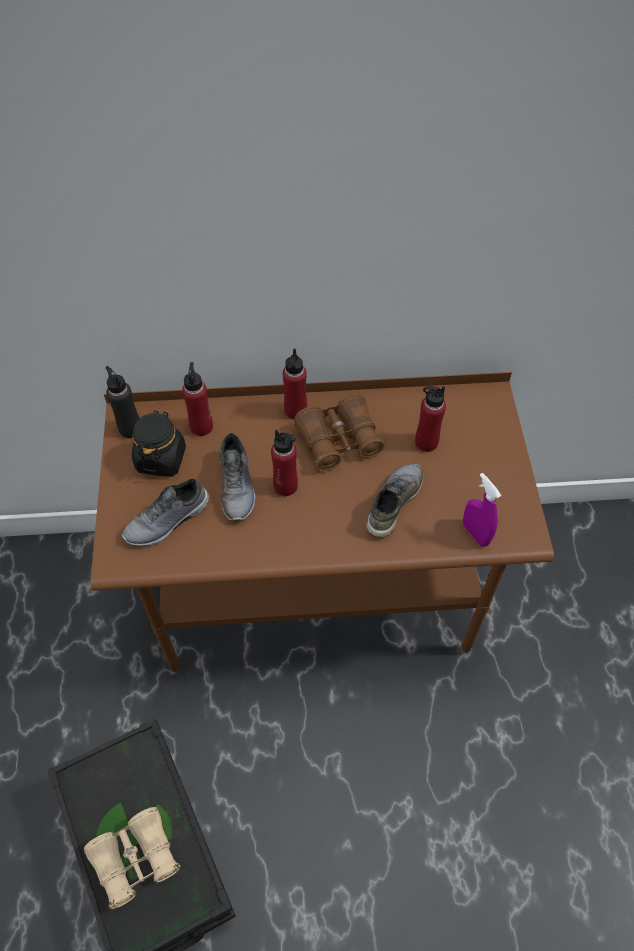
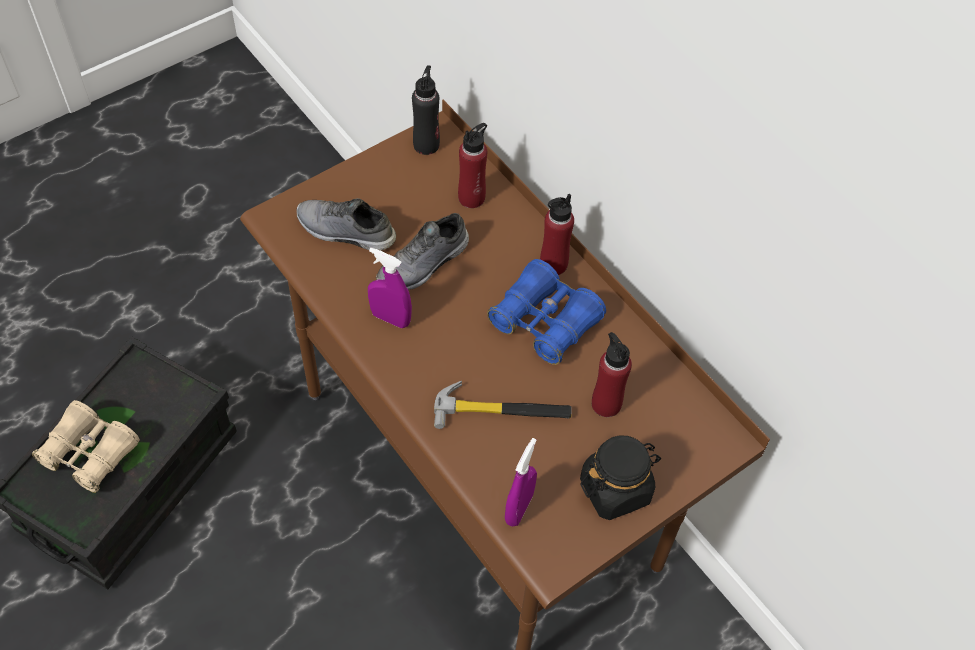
camera: 55 degrees right, 0 degrees up
black jar [132,410,186,477] -> black jar moved to [580,435,661,520]
red bottle [271,430,298,496] -> none
brown binoculars [294,394,385,471] -> blue binoculars [487,259,606,365]
grey shoe [366,464,424,537] -> hammer [434,381,572,429]
none -> purple spray bottle [368,247,412,328]

